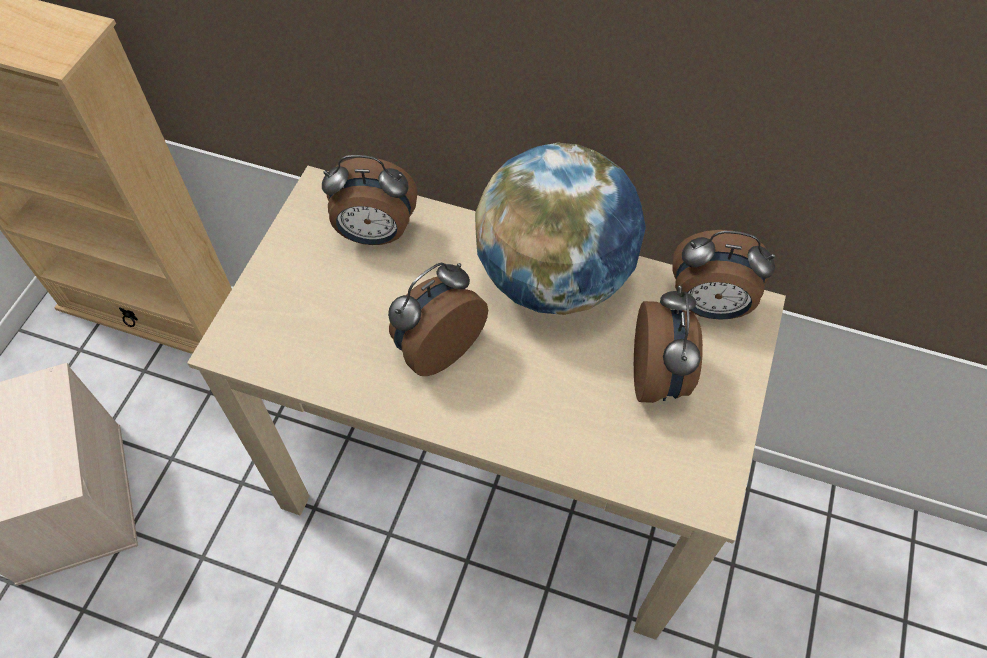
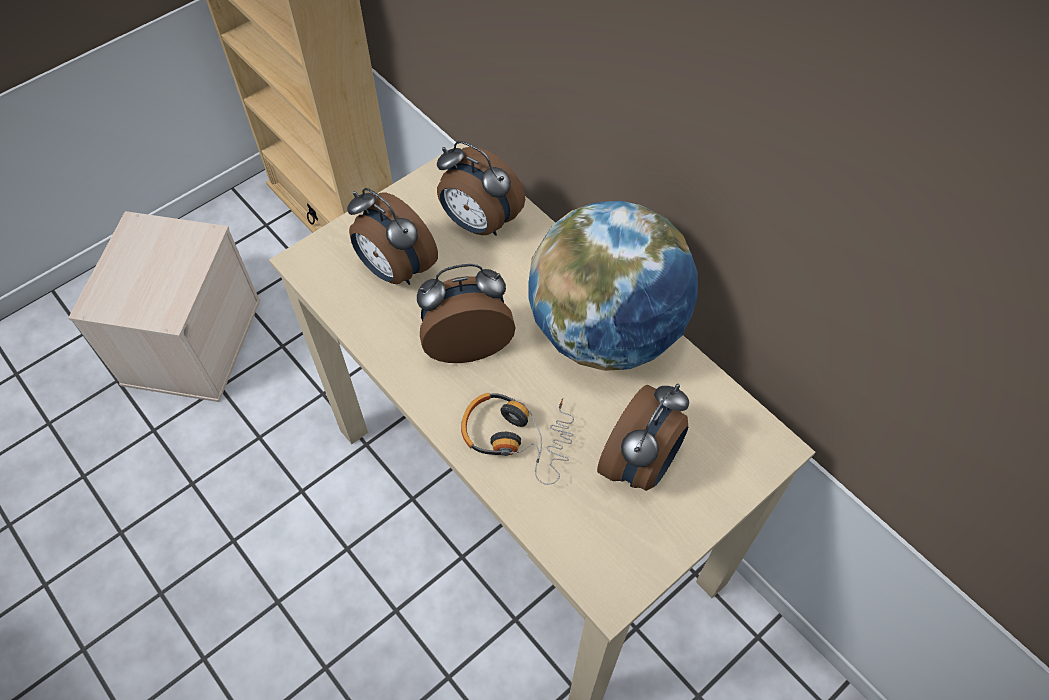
camera: 30 degrees right, 0 degrees up
alarm clock [672,230,775,320] -> alarm clock moved to [347,188,438,285]
none -> headphones [461,393,574,485]

